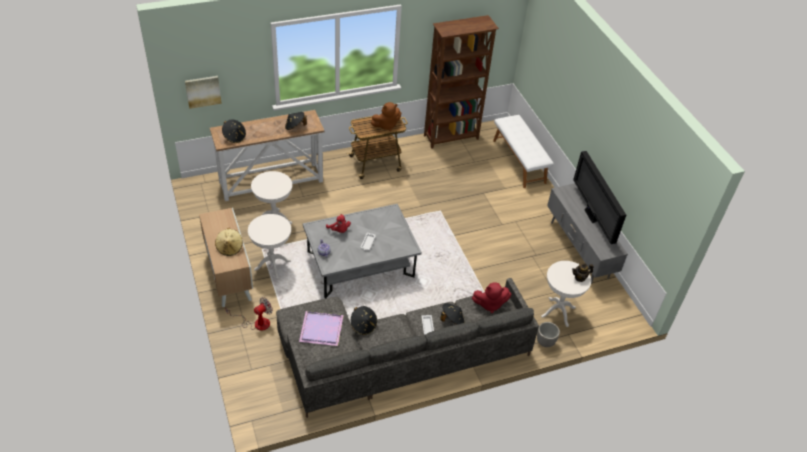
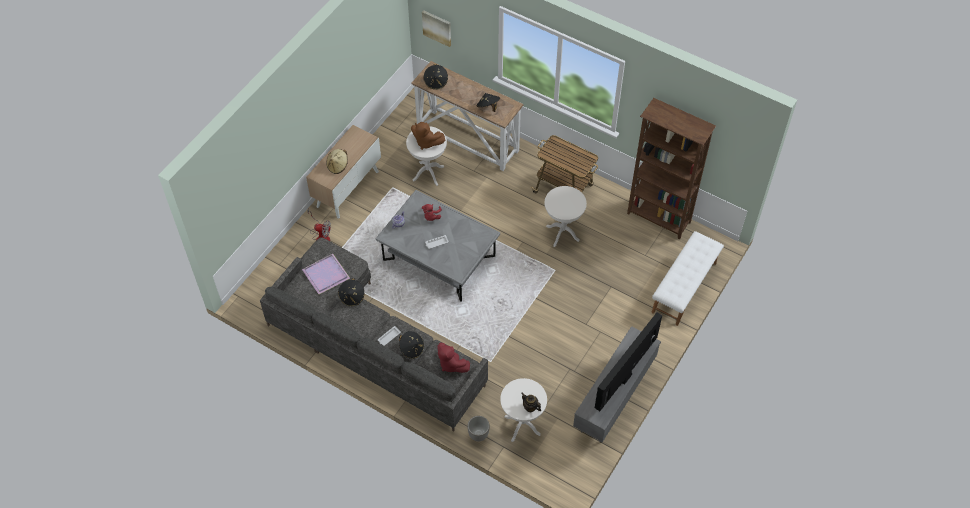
camera: 55 degrees right, 10 degrees up
white side table [248,214,291,279] -> white side table moved to [545,186,587,247]
brown plush toy [371,102,401,131] -> brown plush toy moved to [411,122,445,150]

